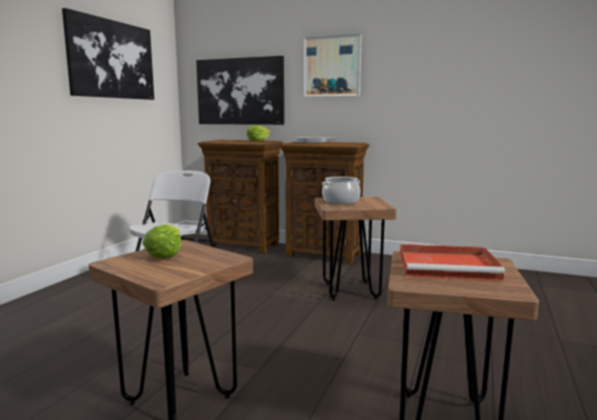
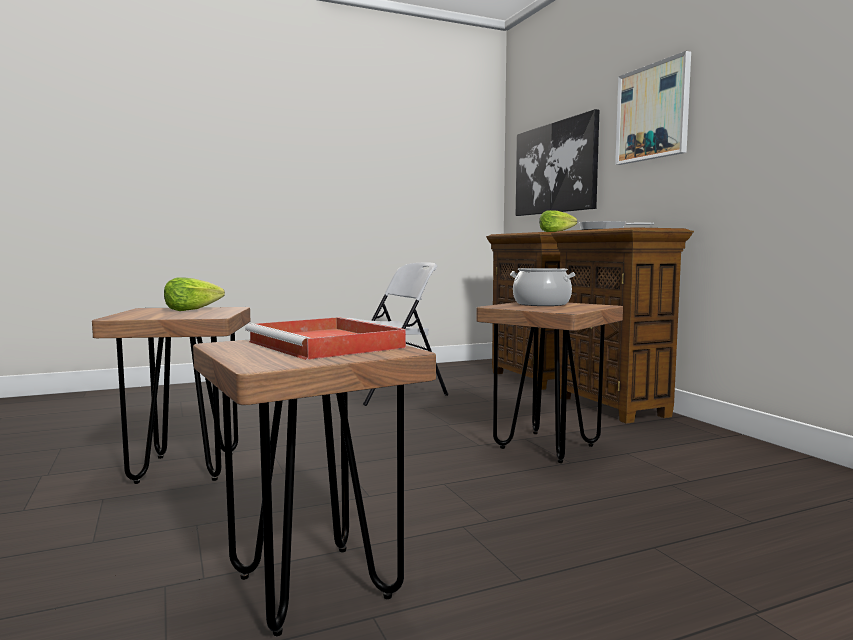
camera: 45 degrees right, 5 degrees down
picture [62,8,154,100] -> none

